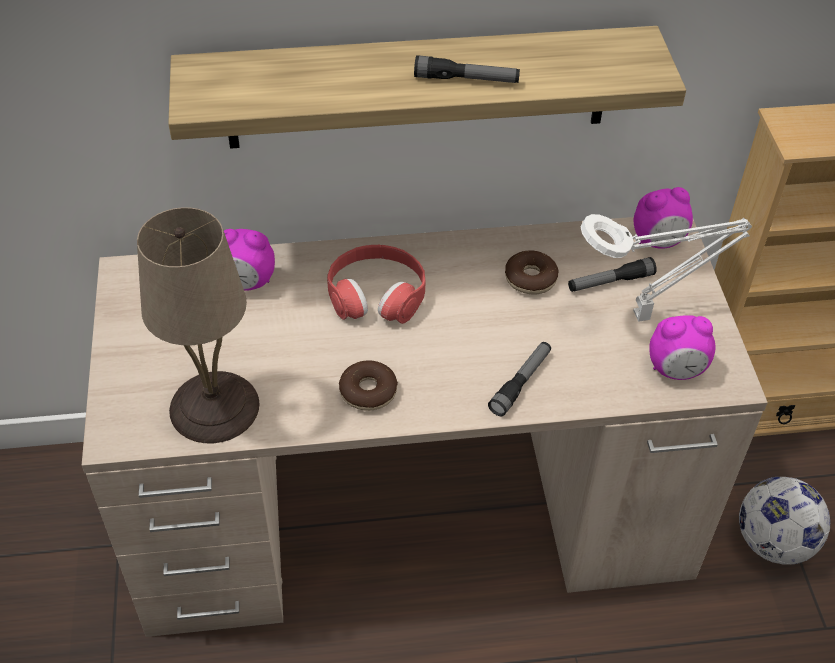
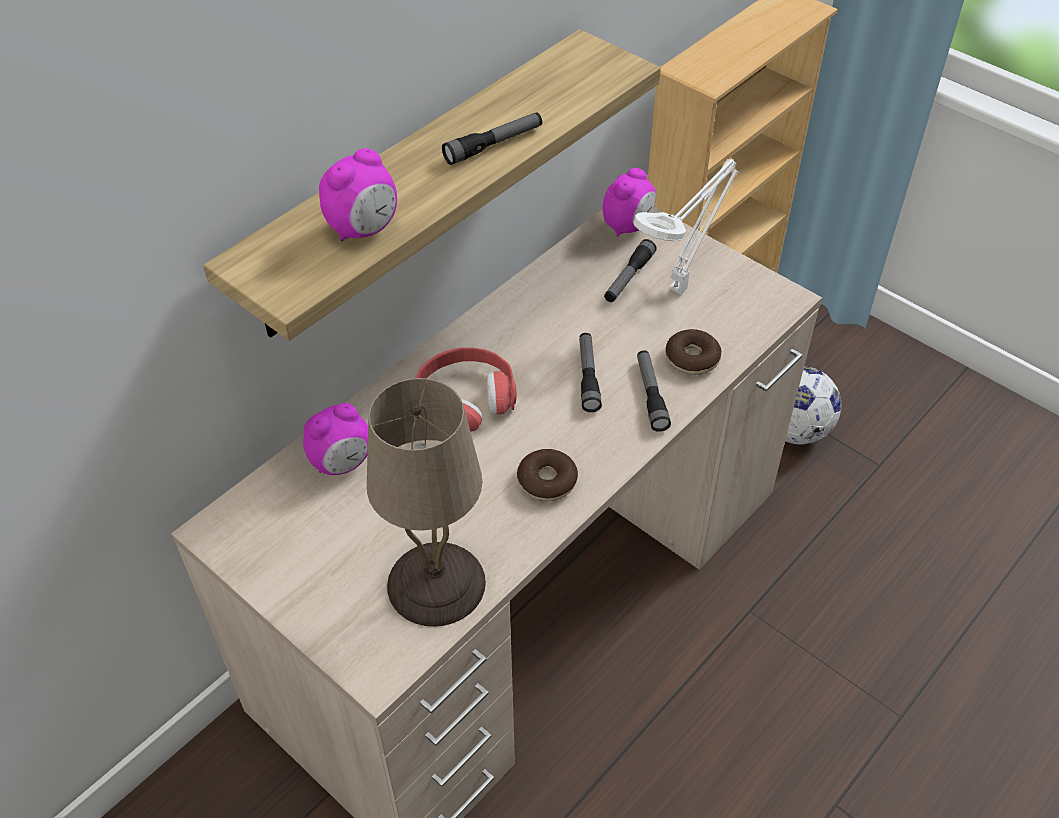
camera: 40 degrees left, 0 degrees up
donut [505,250,559,295] -> donut moved to [666,329,721,375]
alarm clock [649,315,715,380] -> alarm clock moved to [319,148,397,241]
none -> flashlight [579,333,602,412]

